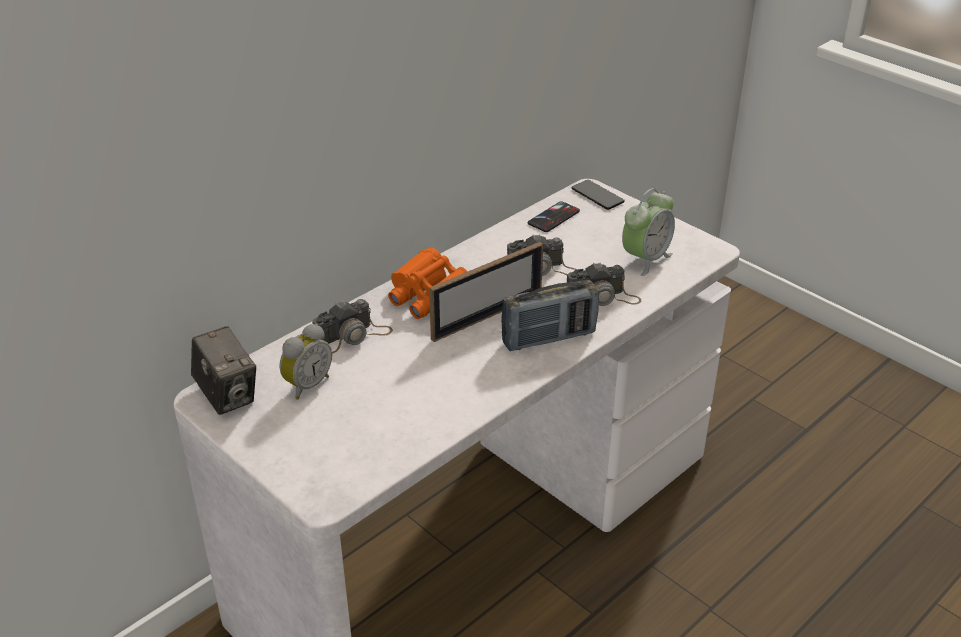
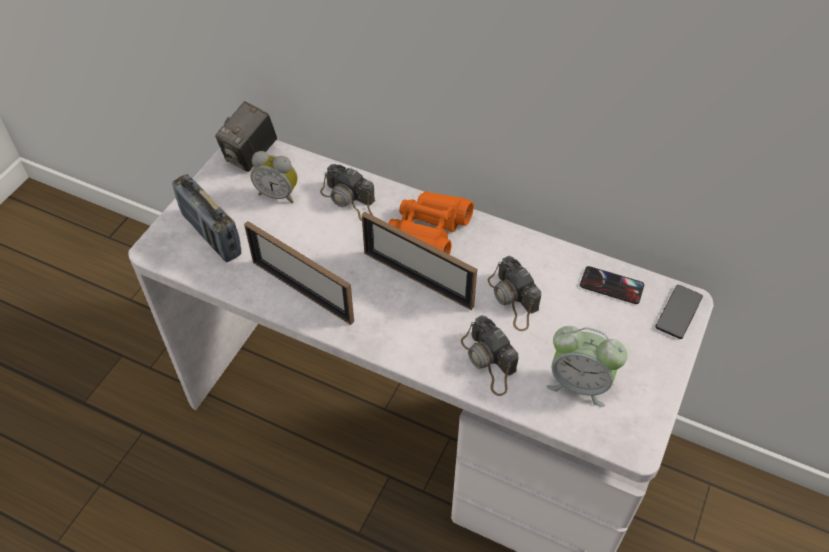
camera: 70 degrees right, 15 degrees up
radio [501,280,599,351] -> radio moved to [172,174,241,262]
none -> picture frame [244,221,354,325]

